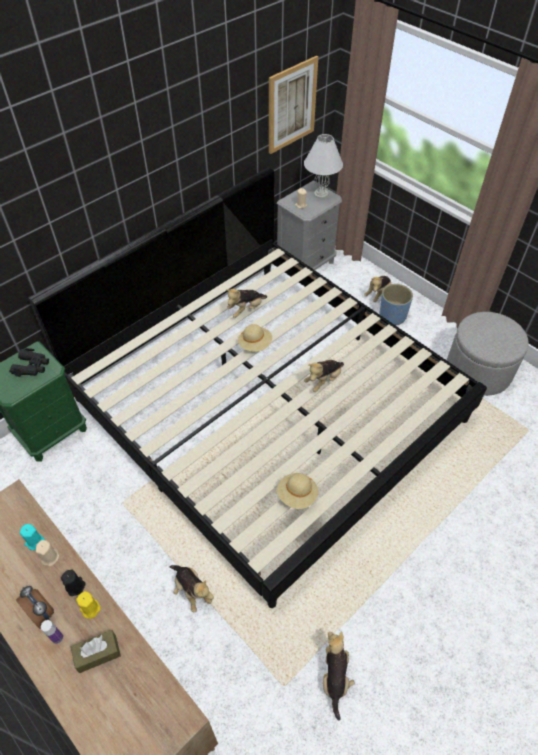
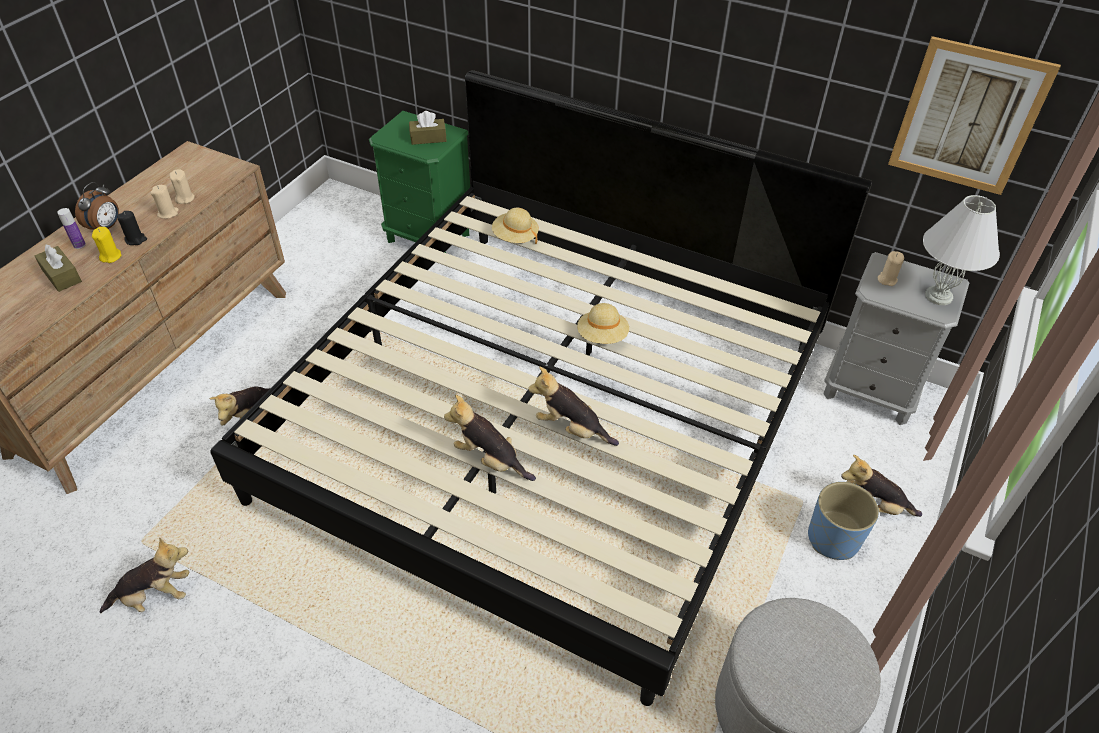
camera: 70 degrees right, 5 degrees down
black binoculars [9,348,49,377] -> brown tissue box [409,111,447,145]
turquoise candle [20,524,45,550] -> beige candle [170,169,195,204]
plush toy [226,289,267,318] -> plush toy moved to [444,395,536,481]
beige hat [277,473,318,509] -> beige hat moved to [492,208,539,244]

